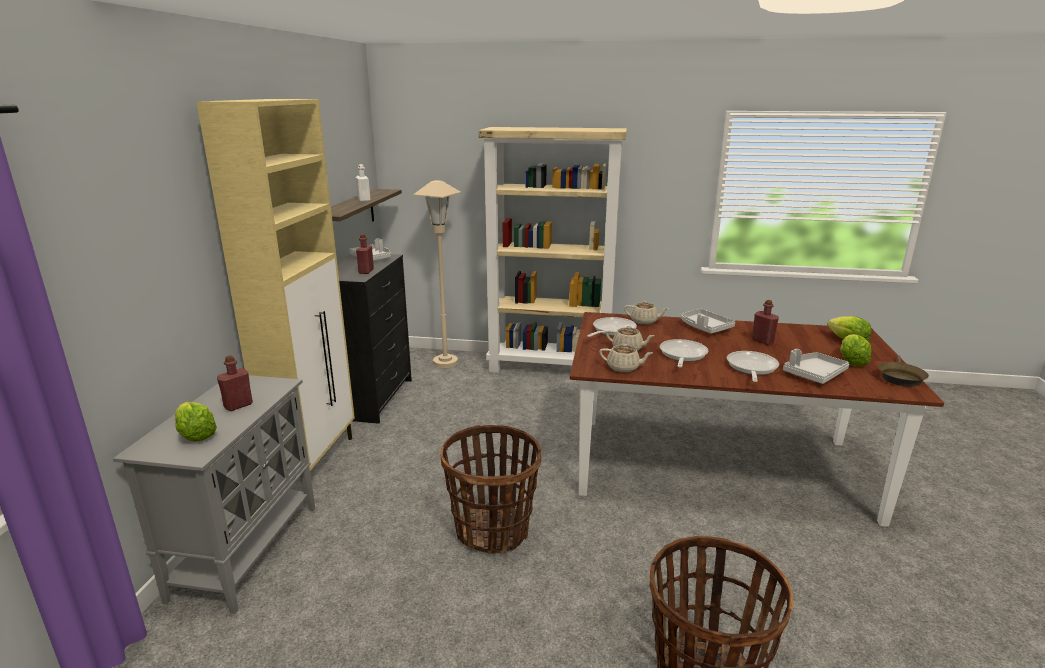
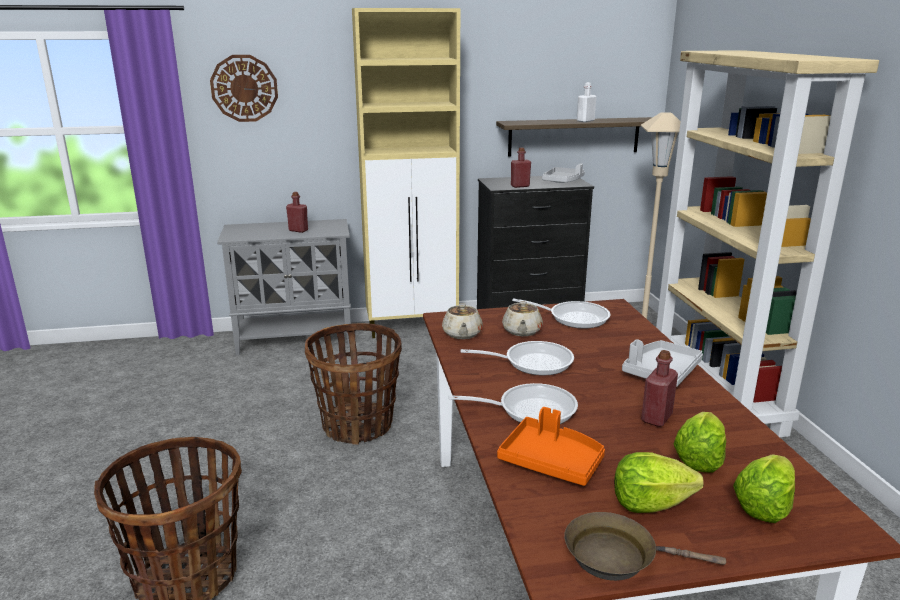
camera: 70 degrees right, 0 degrees up
lettuce [175,402,217,442] -> lettuce moved to [674,412,726,472]
beige teapot [624,301,669,325] -> none
grey tray [783,349,849,384] -> orange tray [497,407,605,486]
none -> wall clock [210,55,278,122]

